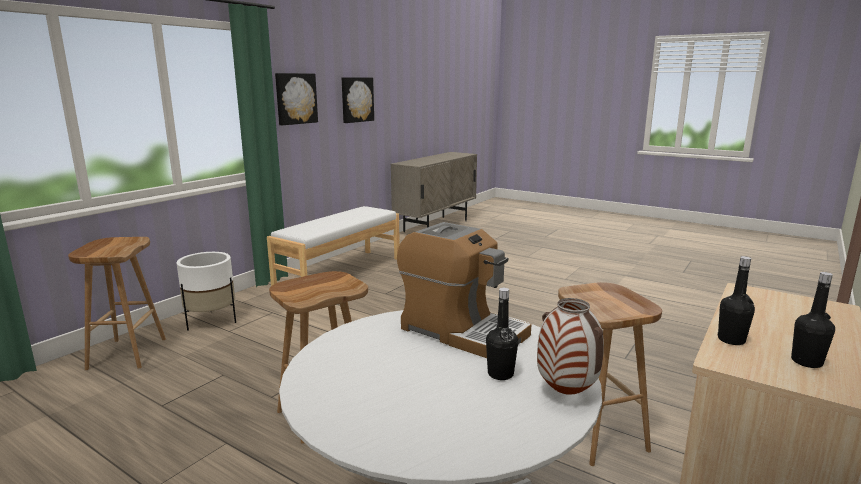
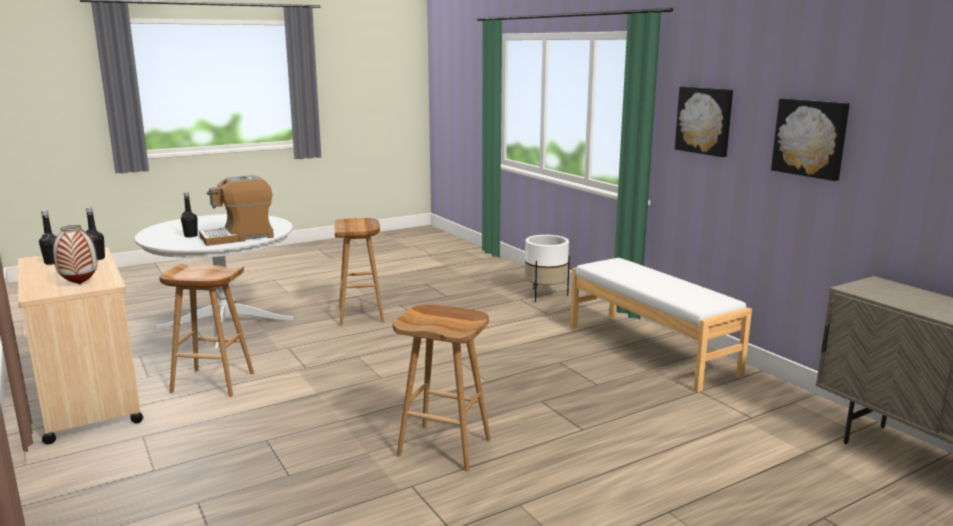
camera: 115 degrees right, 0 degrees up
brown stool [68,237,166,370] -> brown stool moved to [393,305,491,471]
vase [537,298,604,395] -> vase moved to [51,225,98,284]

